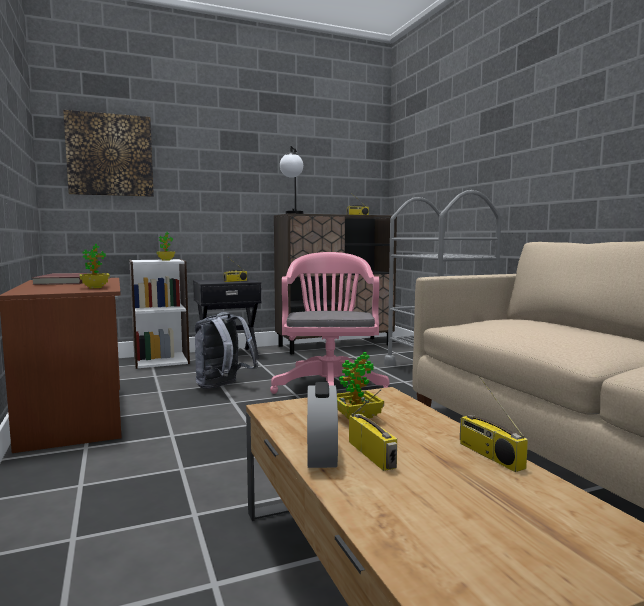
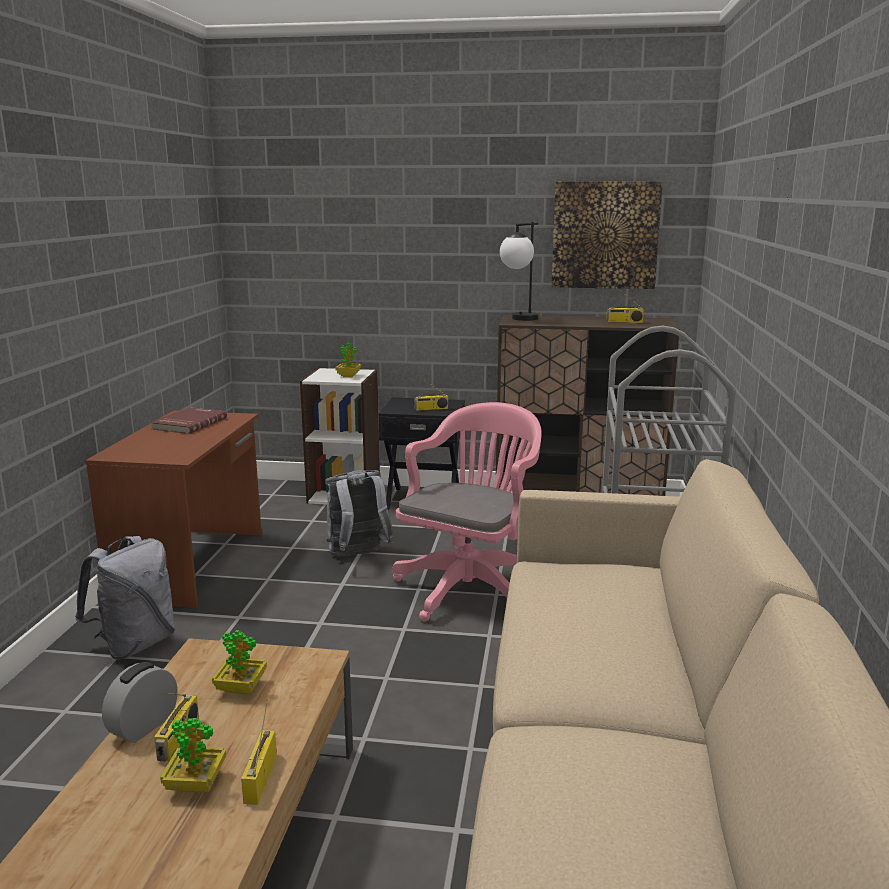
camera: 30 degrees right, 10 degrees up
picture [63,110,154,197] -> picture moved to [551,181,663,289]
potted plant [80,244,110,289] -> potted plant moved to [160,718,226,792]
none -> grey backpack [75,536,175,660]

